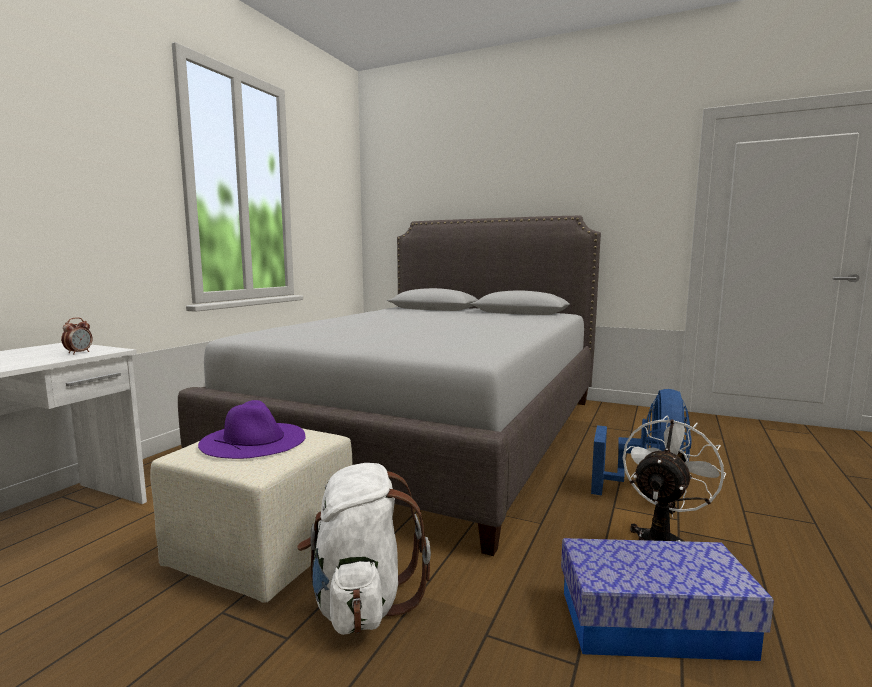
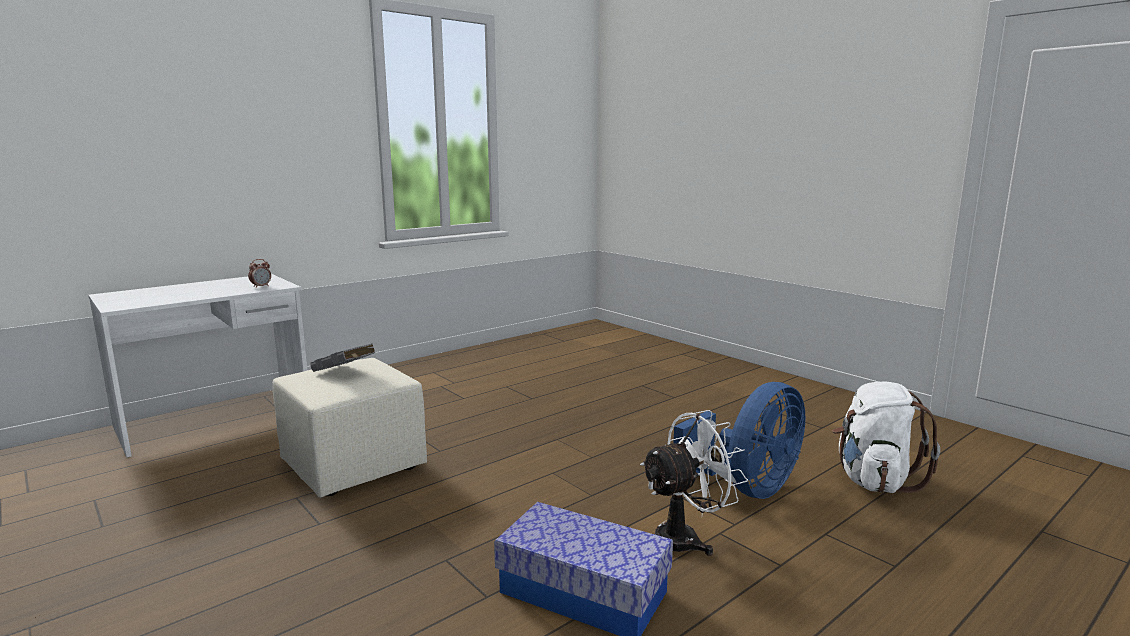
camera: 25 degrees right, 5 degrees up
grey bed [178,215,601,556] -> none
purple hat [198,400,306,459] -> grey book [310,343,375,372]
white backpack [297,463,431,635] -> white backpack moved to [832,381,940,493]

